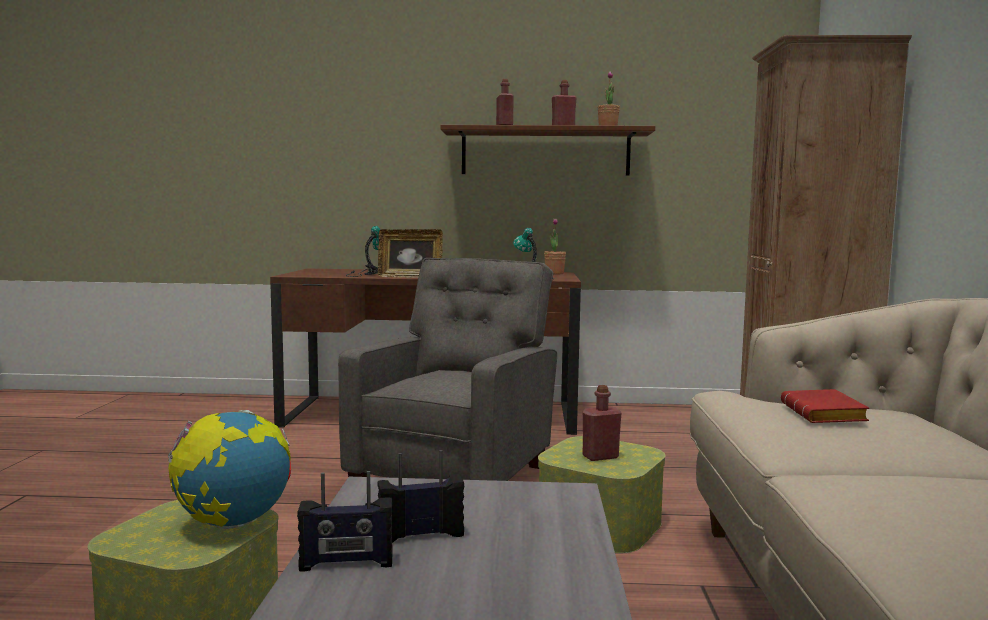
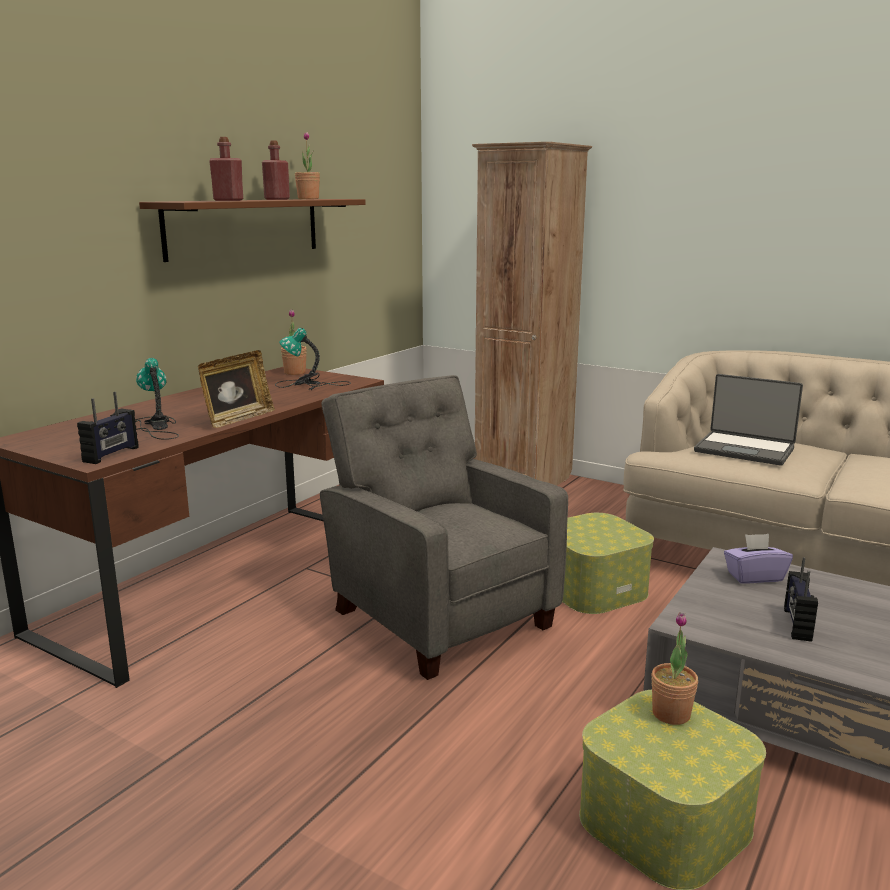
camera: 60 degrees left, 10 degrees up
globe [168,410,291,529] -> potted plant [651,612,698,725]
radio [297,471,393,572] -> radio moved to [77,392,138,464]
red bottle [583,385,621,461] -> none
red book [781,389,869,423] -> laptop [694,374,803,465]
none -> purple tissue box [724,534,793,584]

